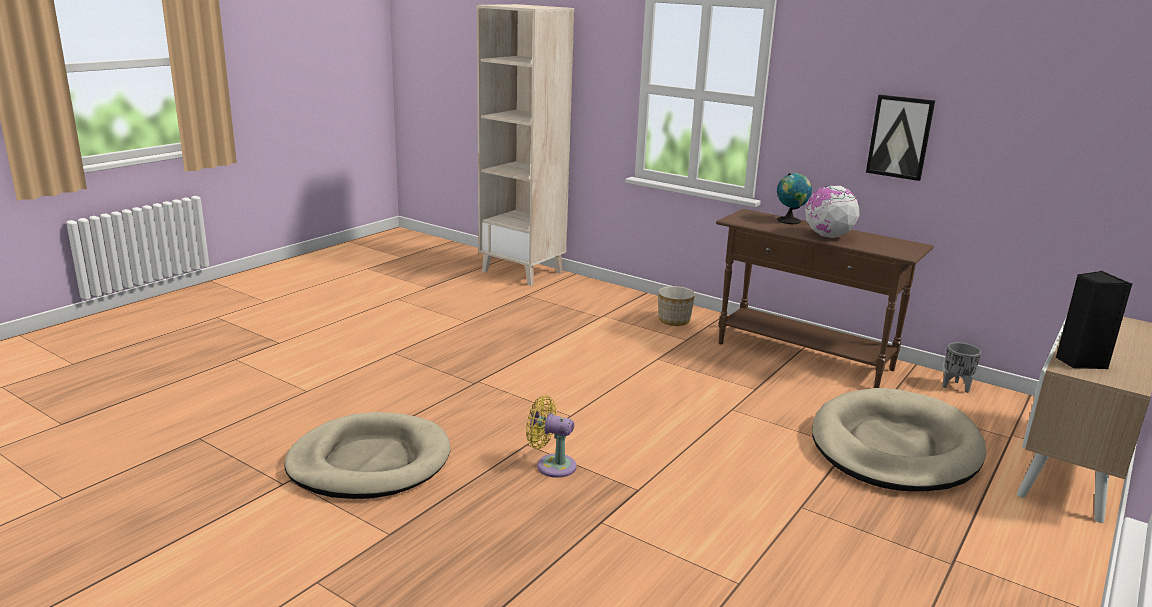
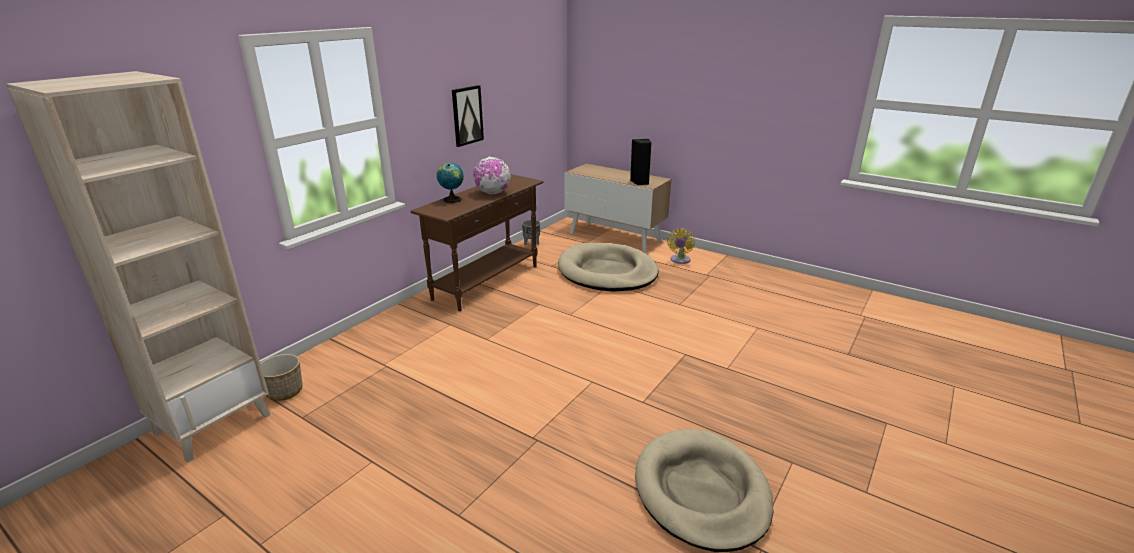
camera: 90 degrees left, 5 degrees up
yellow fan [526,396,577,478] -> yellow fan moved to [667,229,695,264]
planter [658,286,695,326] -> planter moved to [260,354,303,401]

